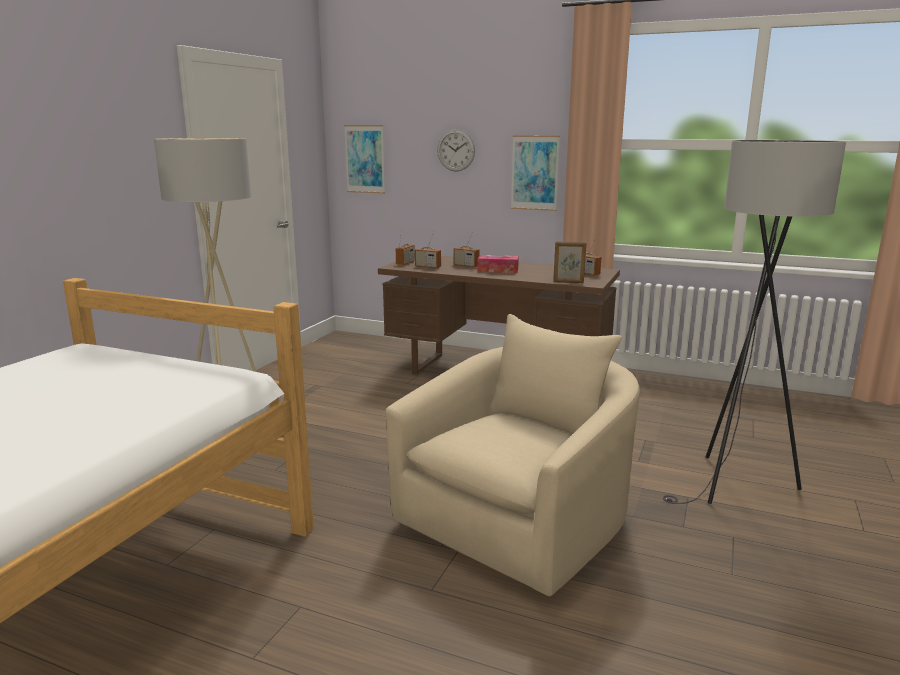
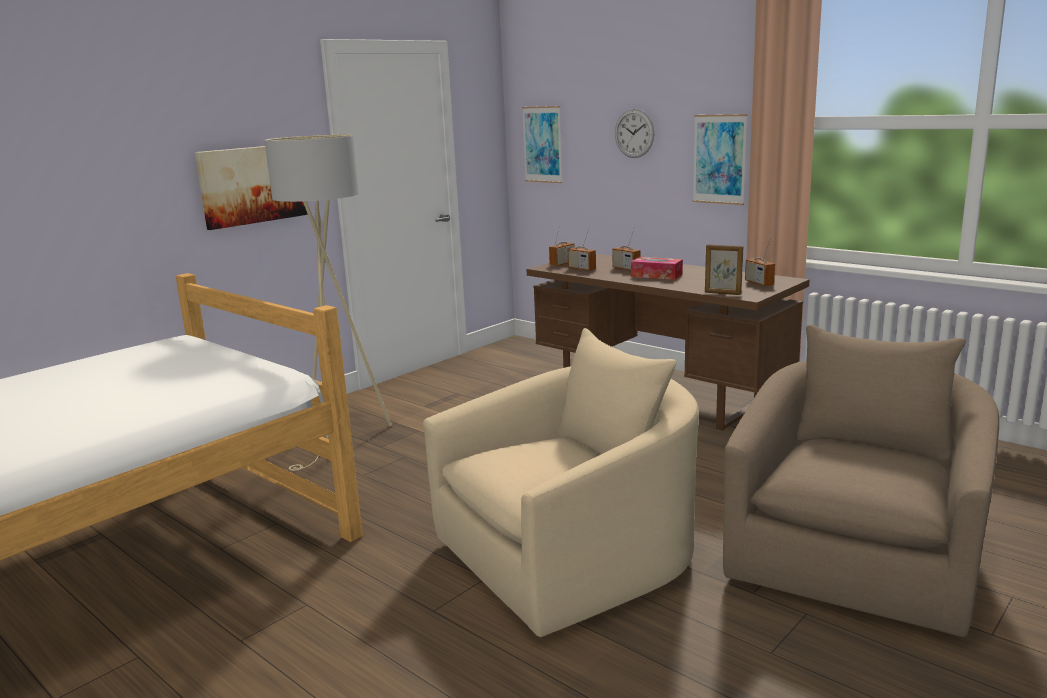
camera: 20 degrees right, 0 degrees up
grey floor lamp [663,140,846,504] -> beige armchair [723,325,999,637]
none -> picture [195,146,308,230]

